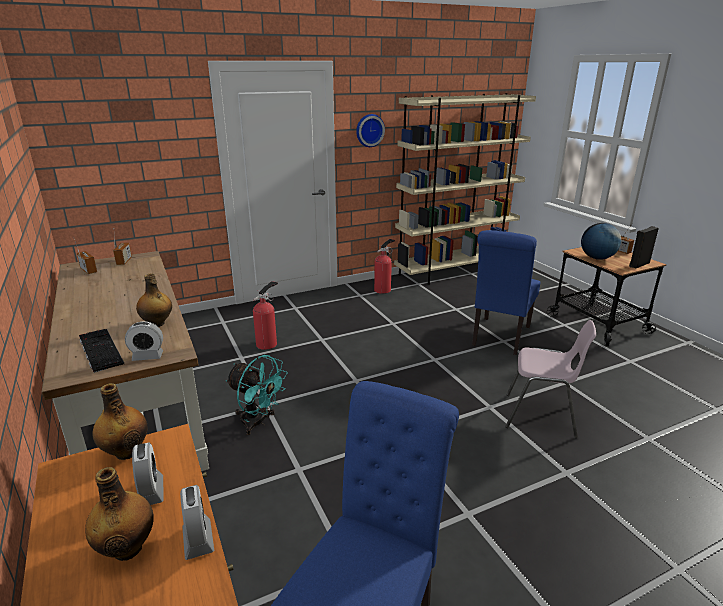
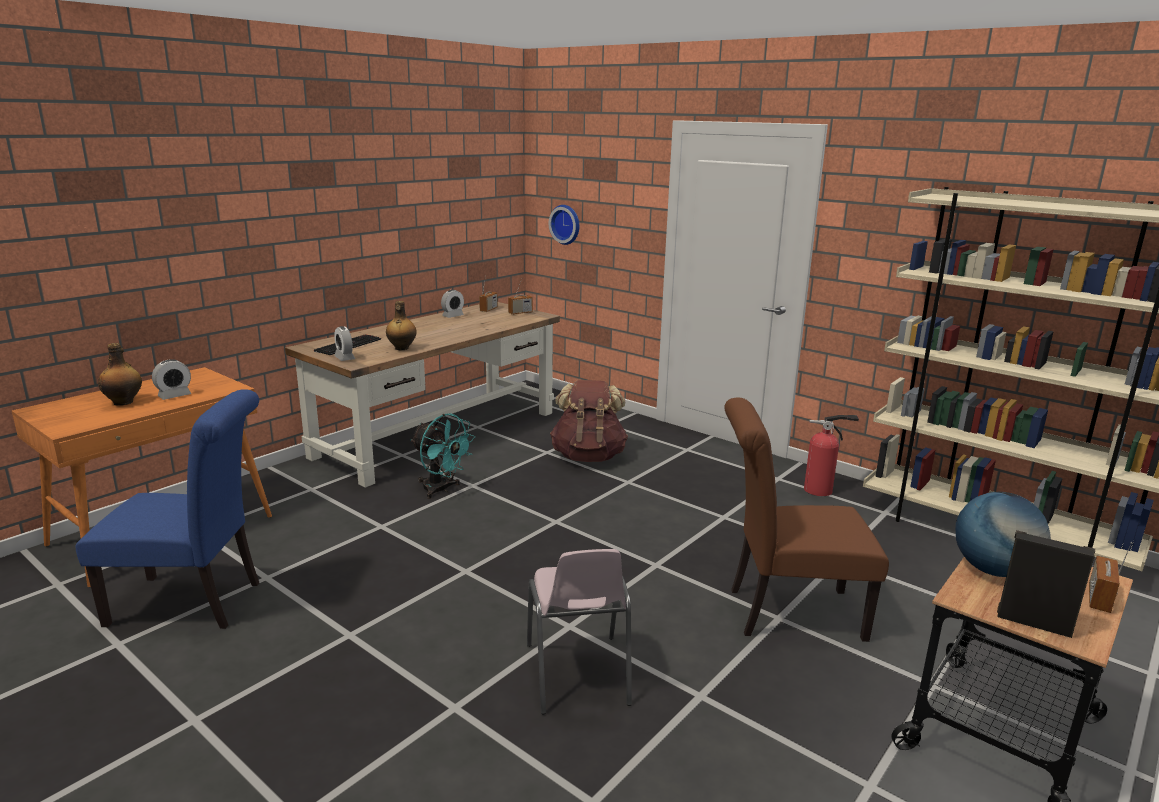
camera: 65 degrees right, 5 degrees down
bottle [92,383,147,460] -> none
alarm clock [180,485,214,560] -> alarm clock moved to [441,290,464,318]
turquoise fan [226,355,288,435] -> turquoise fan turned 60 degrees counterclockwise [410,414,475,499]
fire extinguisher [253,281,278,350] -> brown backpack [550,380,628,462]
wall clock [356,114,385,147] -> wall clock moved to [549,205,579,245]
blue chair [472,230,541,355] -> brown chair [724,398,889,642]

